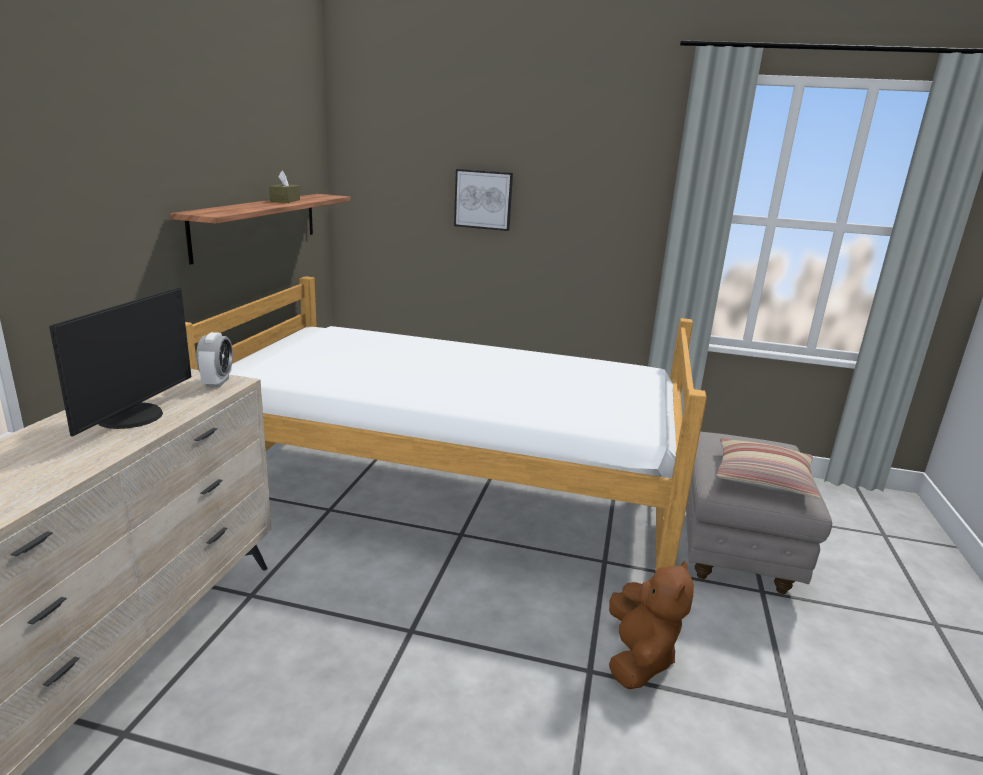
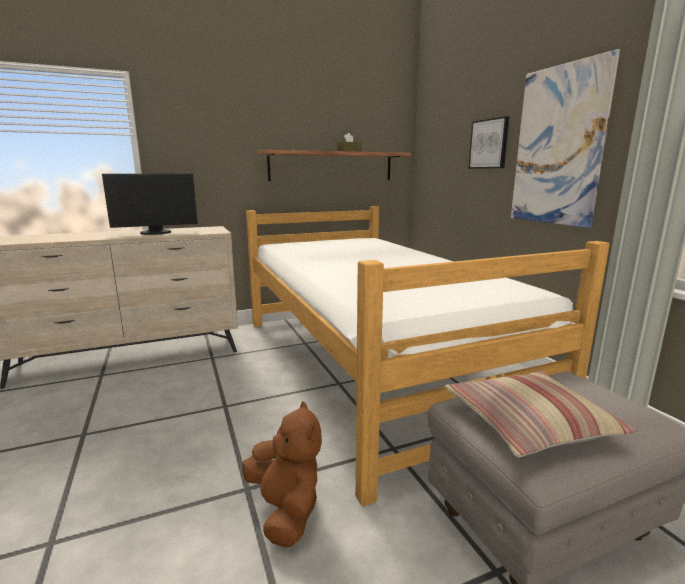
camera: 55 degrees right, 5 degrees down
alarm clock [196,332,233,388] -> none
brown plush toy [609,560,694,689] -> brown plush toy turned 90 degrees counterclockwise [242,401,322,548]
none -> picture [511,49,620,228]

